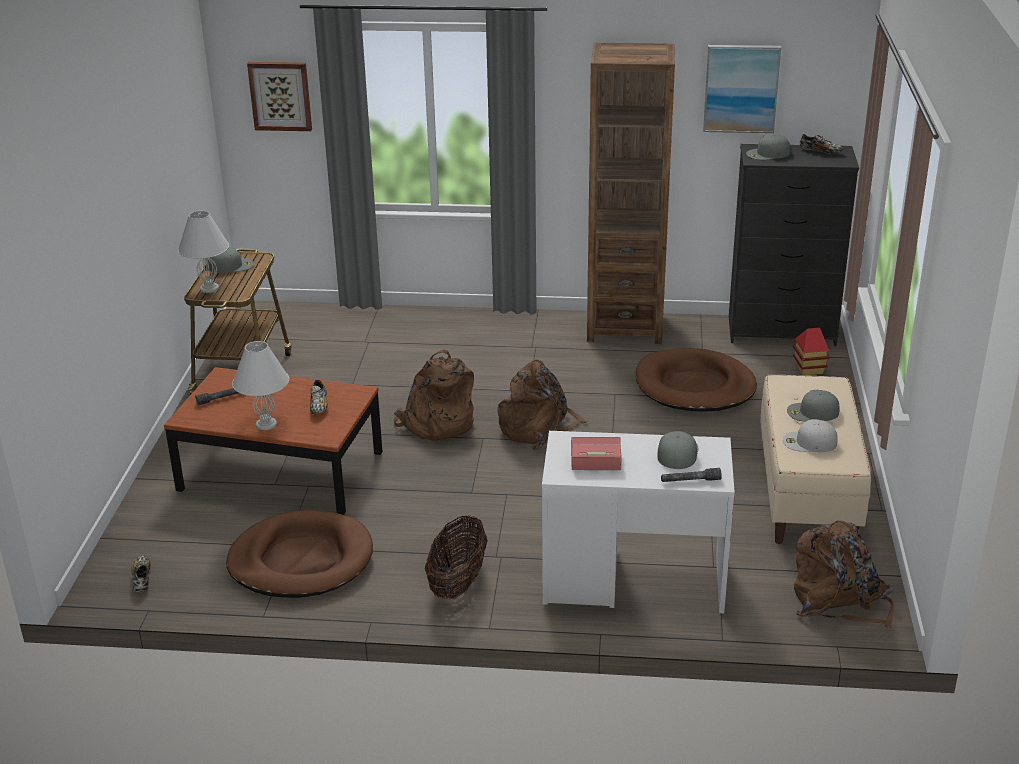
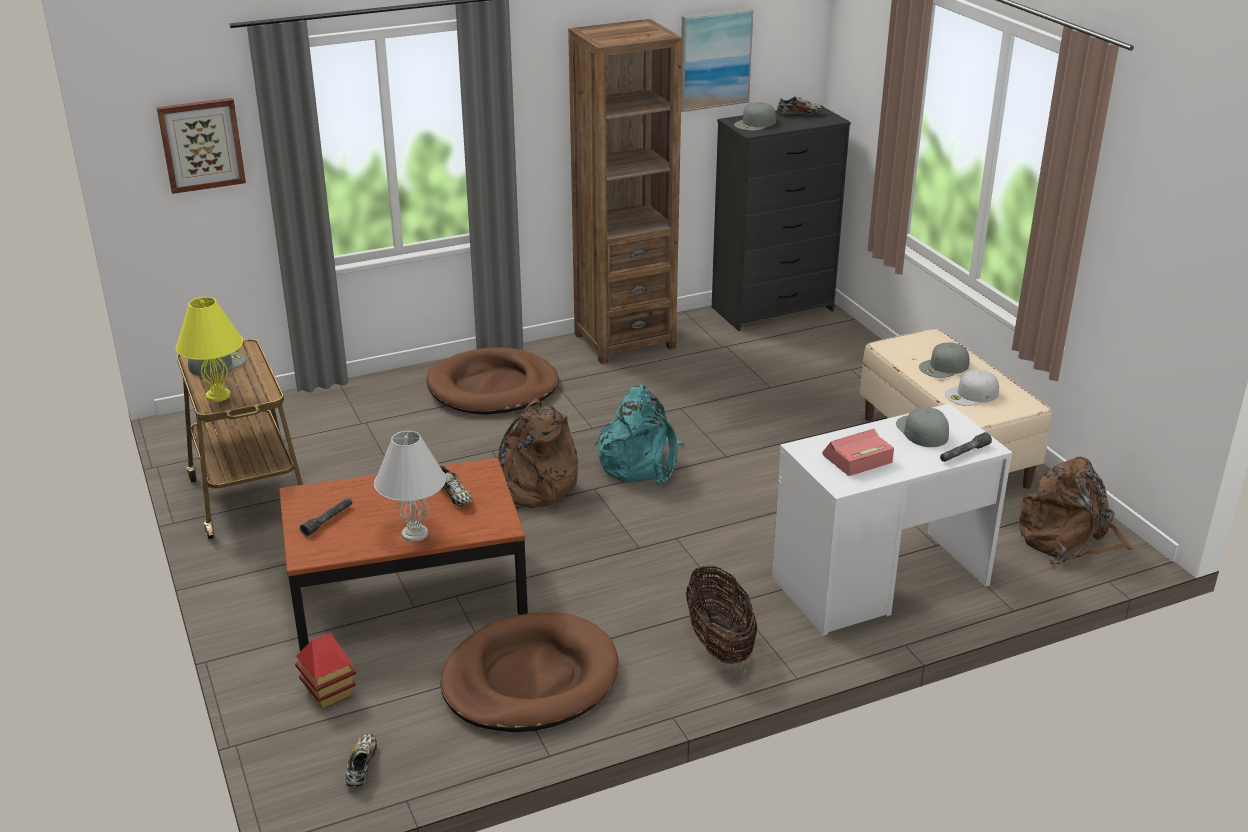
camera: 30 degrees left, 0 degrees up
shoe [131,555,151,593] -> shoe turned 45 degrees clockwise [345,734,377,789]
white table lamp [178,211,229,293] -> yellow table lamp [176,297,243,402]
brown backpack [497,360,588,450] -> turquoise backpack [595,384,684,485]
brown dog bed [636,348,757,412] -> brown dog bed moved to [426,347,559,414]
toy house [793,328,830,375] -> toy house moved to [295,633,356,708]

